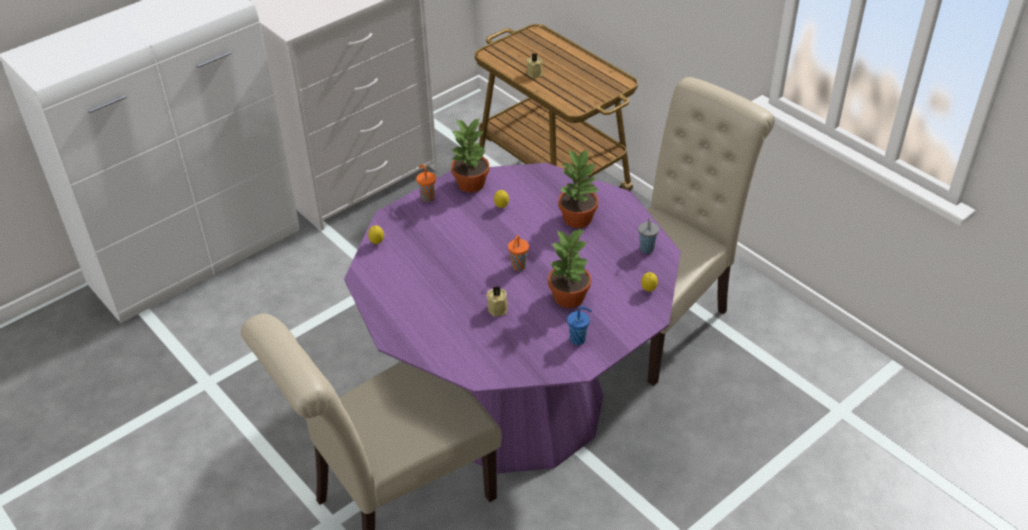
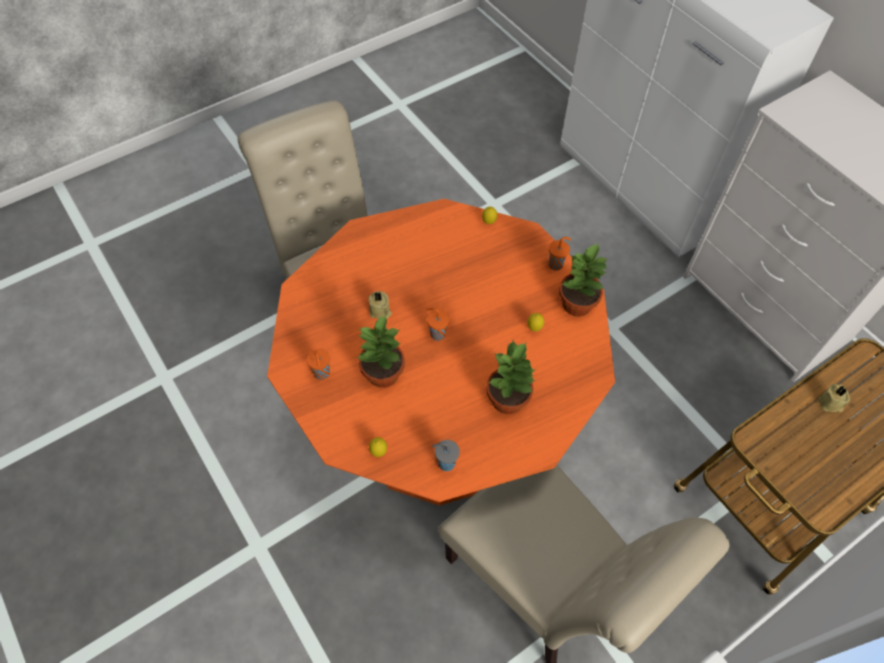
camera: 95 degrees right, 15 degrees up
purple dining table [344,163,681,473] -> orange dining table [267,199,615,506]
blue cup [567,306,592,345] -> orange cup [307,349,330,380]

